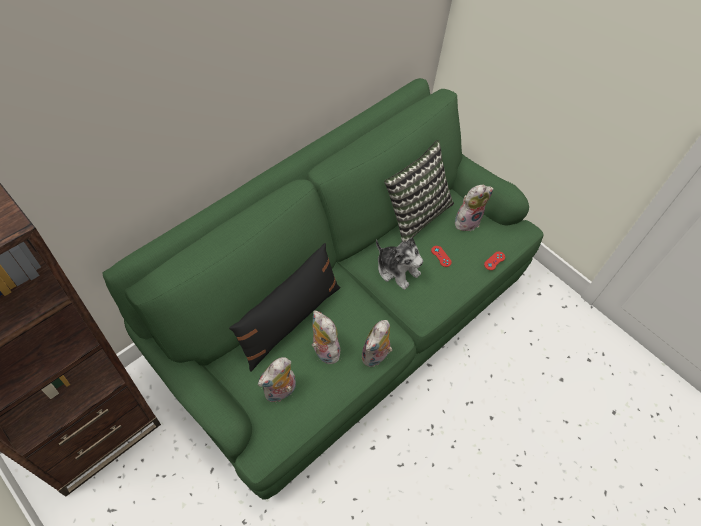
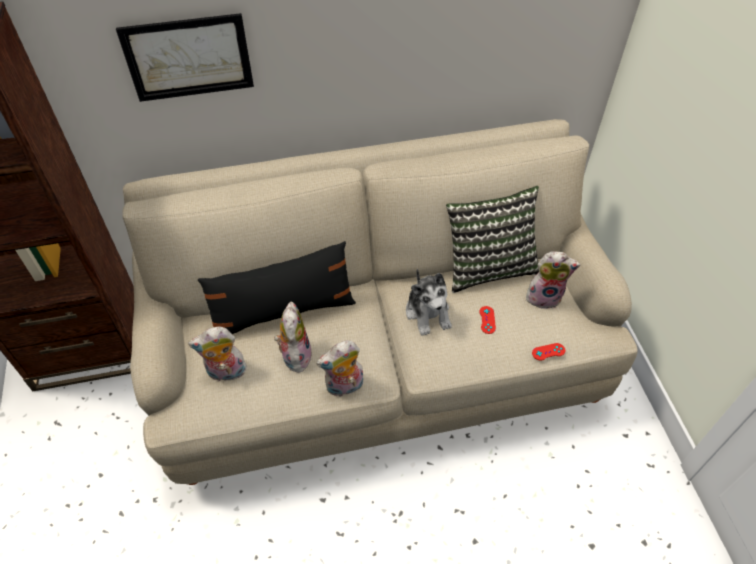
camera: 35 degrees right, 5 degrees down
green sofa [103,78,543,499] -> beige sofa [122,119,638,485]
none -> picture [116,13,254,102]

